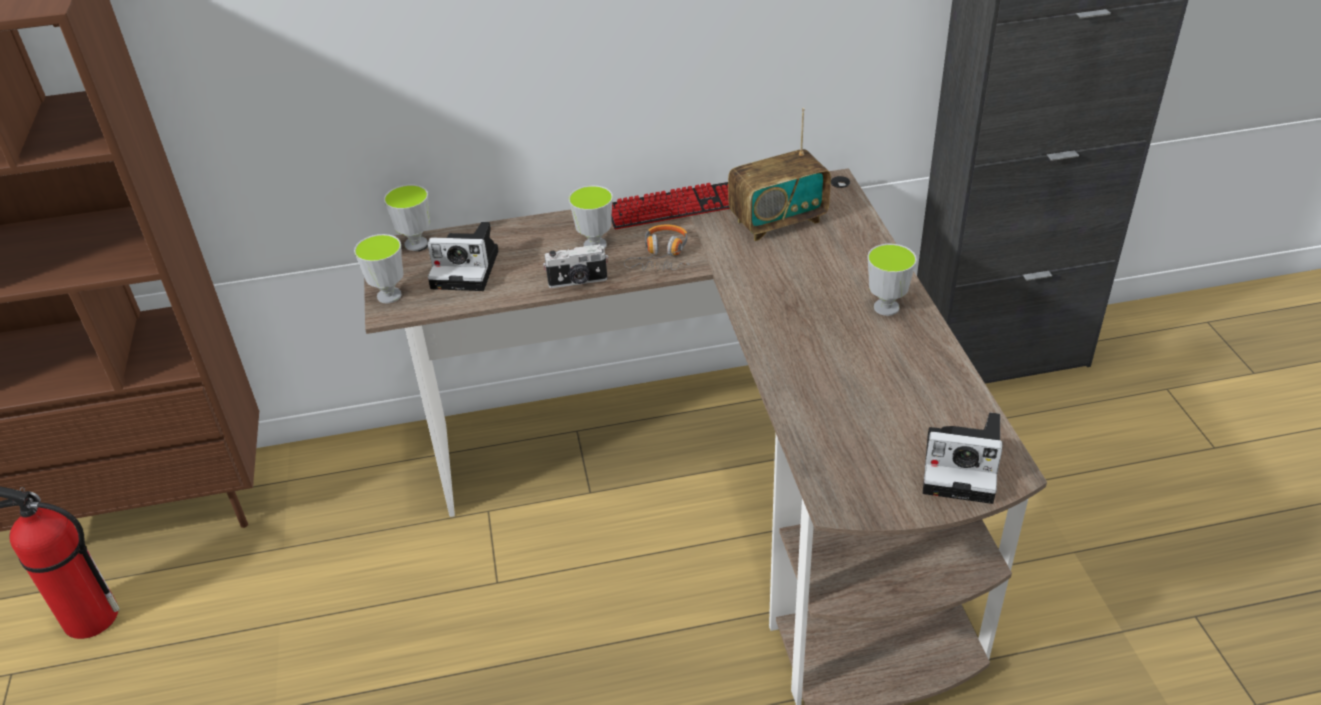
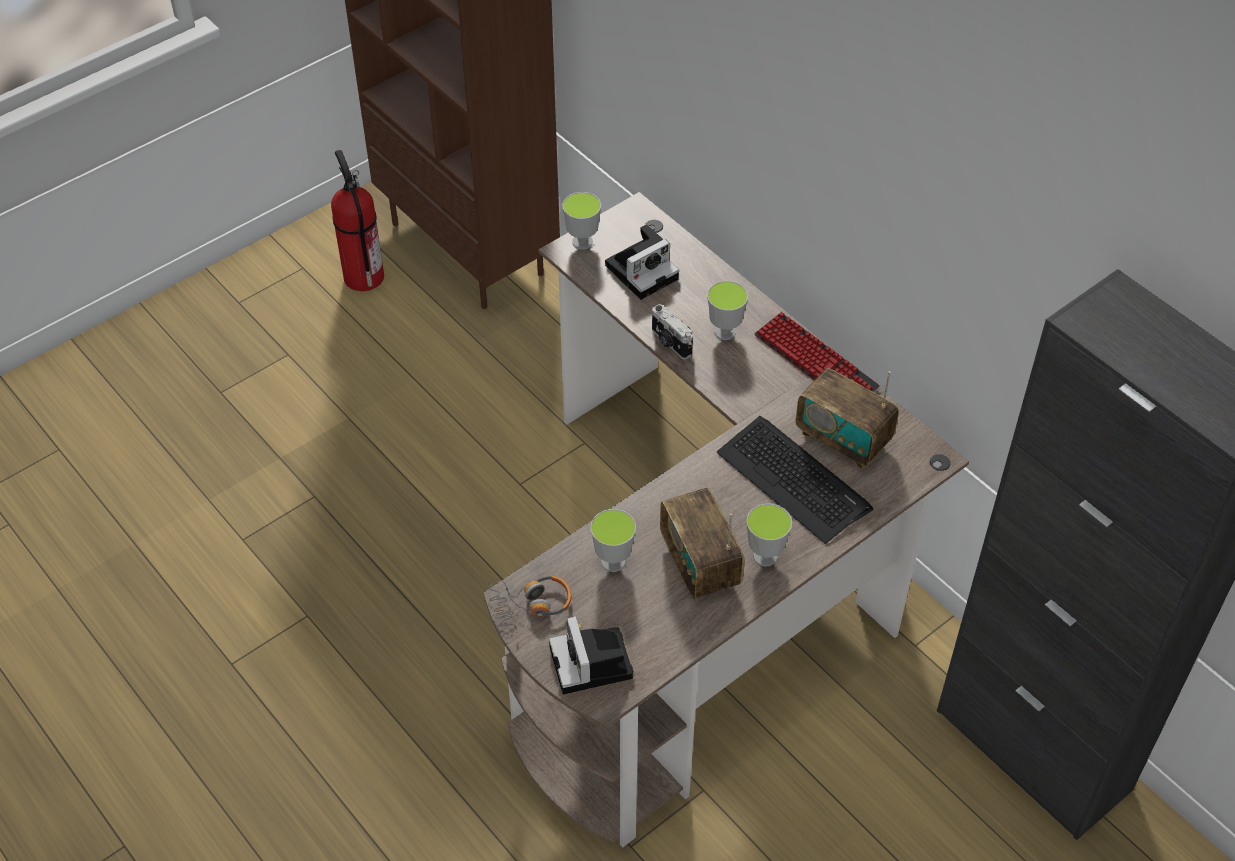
camera: 60 degrees right, 10 degrees up
cup [384,185,430,251] -> cup moved to [590,509,636,572]
camera [428,222,498,291] -> camera turned 105 degrees counterclockwise [605,224,679,300]
headphones [624,225,690,271] -> headphones moved to [488,575,572,633]
none -> radio [660,488,745,600]
none -> keyboard [717,416,873,544]

